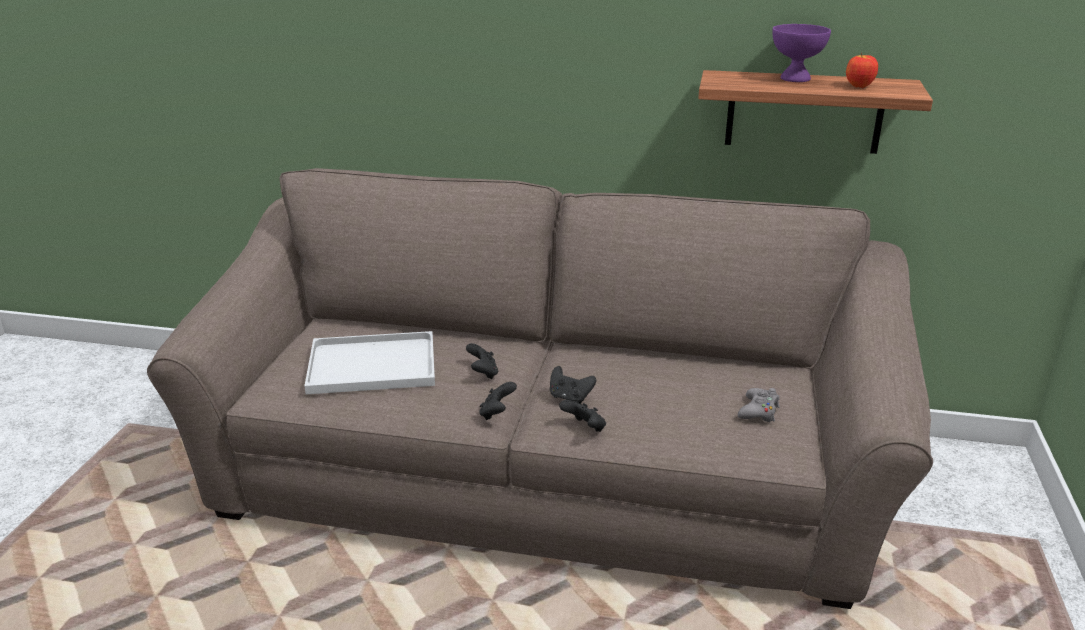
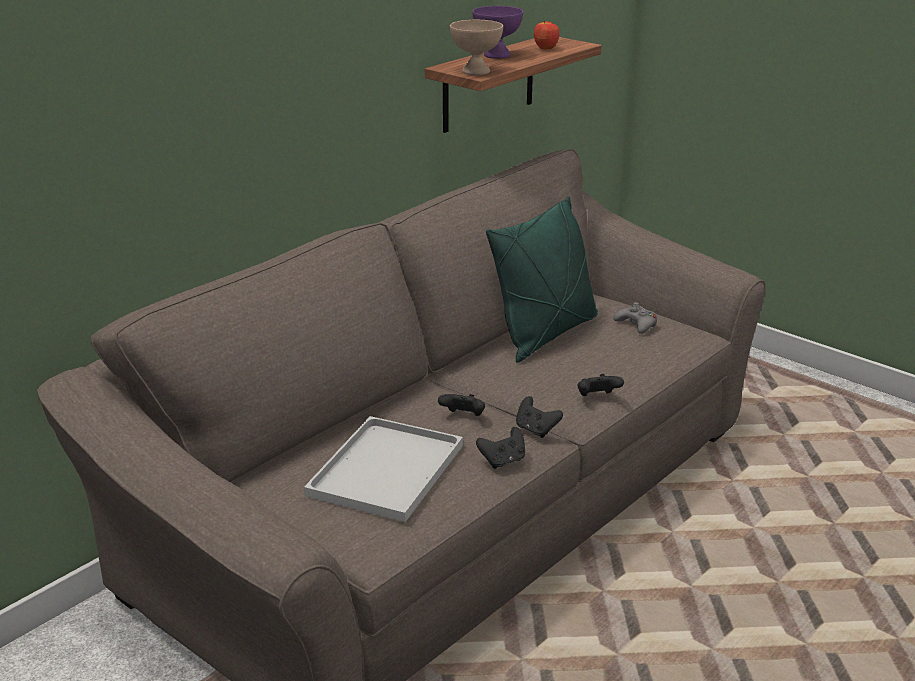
camera: 60 degrees left, 0 degrees up
black game controller [550,366,596,404] -> black game controller moved to [476,427,525,469]
none -> beige bowl [450,20,503,75]
none -> green pillow [486,196,598,363]

